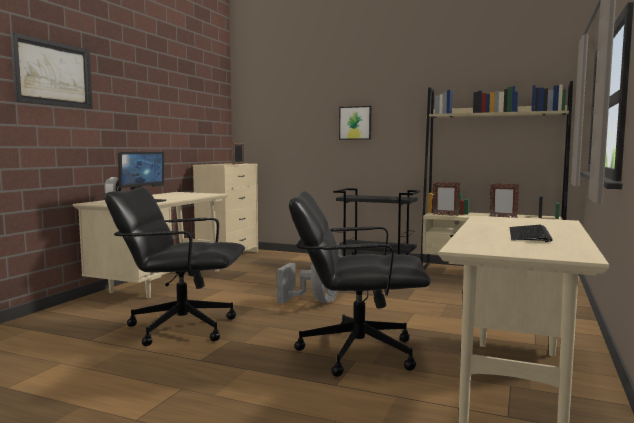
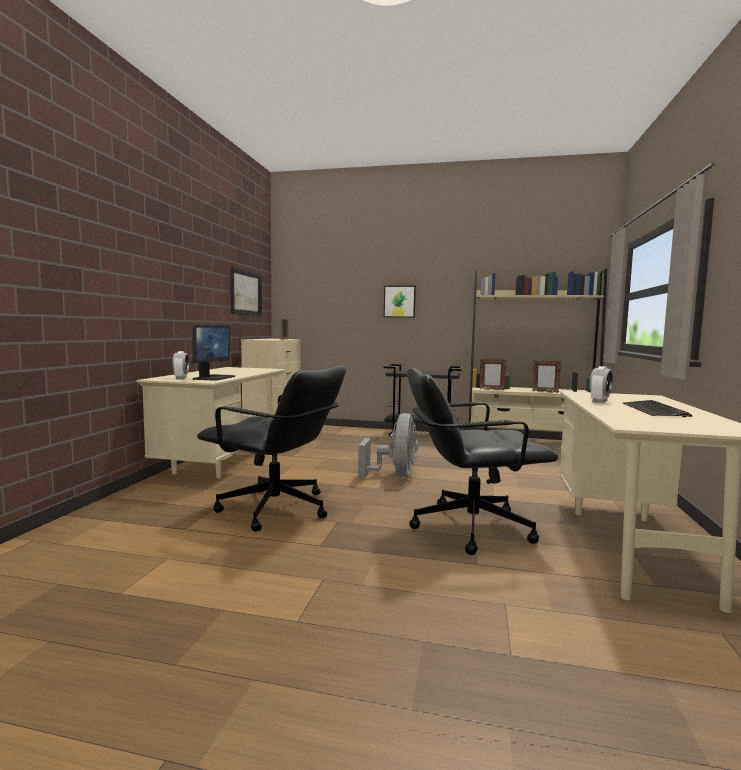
camera: 10 degrees left, 0 degrees up
picture [11,32,93,109] -> picture moved to [230,267,262,316]
black office chair [104,187,245,346] -> black office chair turned 150 degrees counterclockwise [197,365,346,531]
none -> alarm clock [590,366,613,403]

